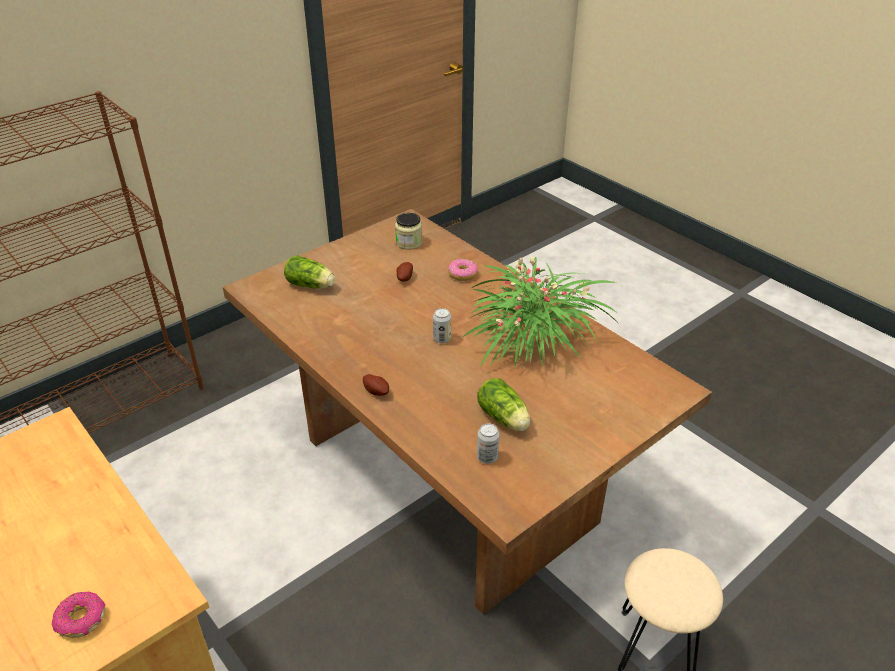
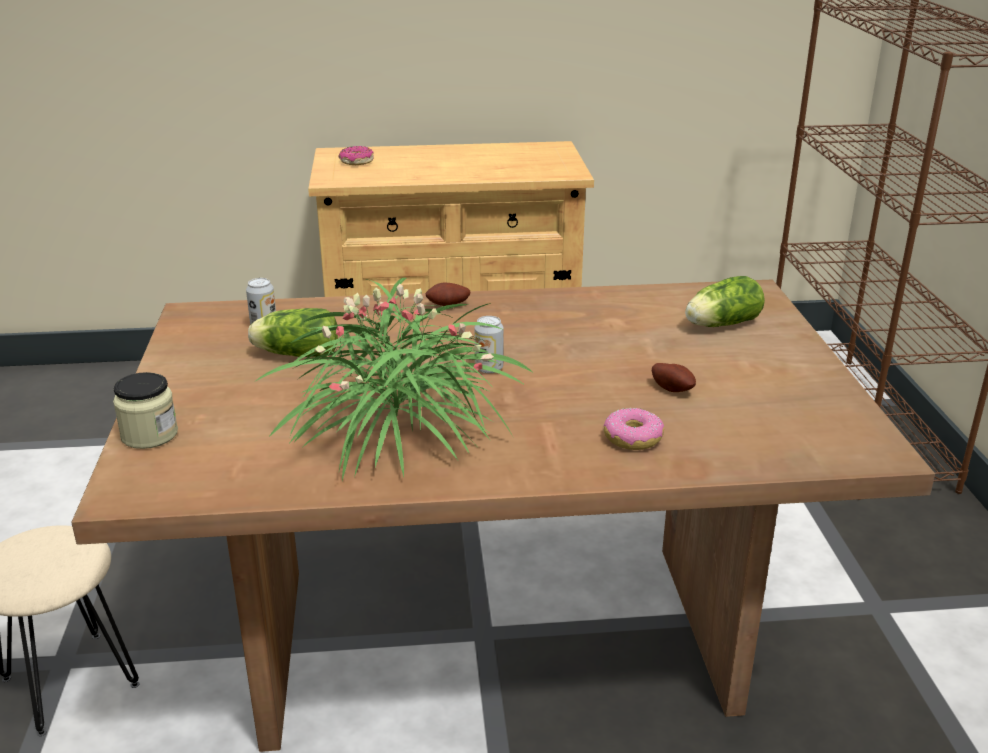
camera: 125 degrees right, 10 degrees down
jar [395,212,422,250] -> jar moved to [113,372,178,449]

